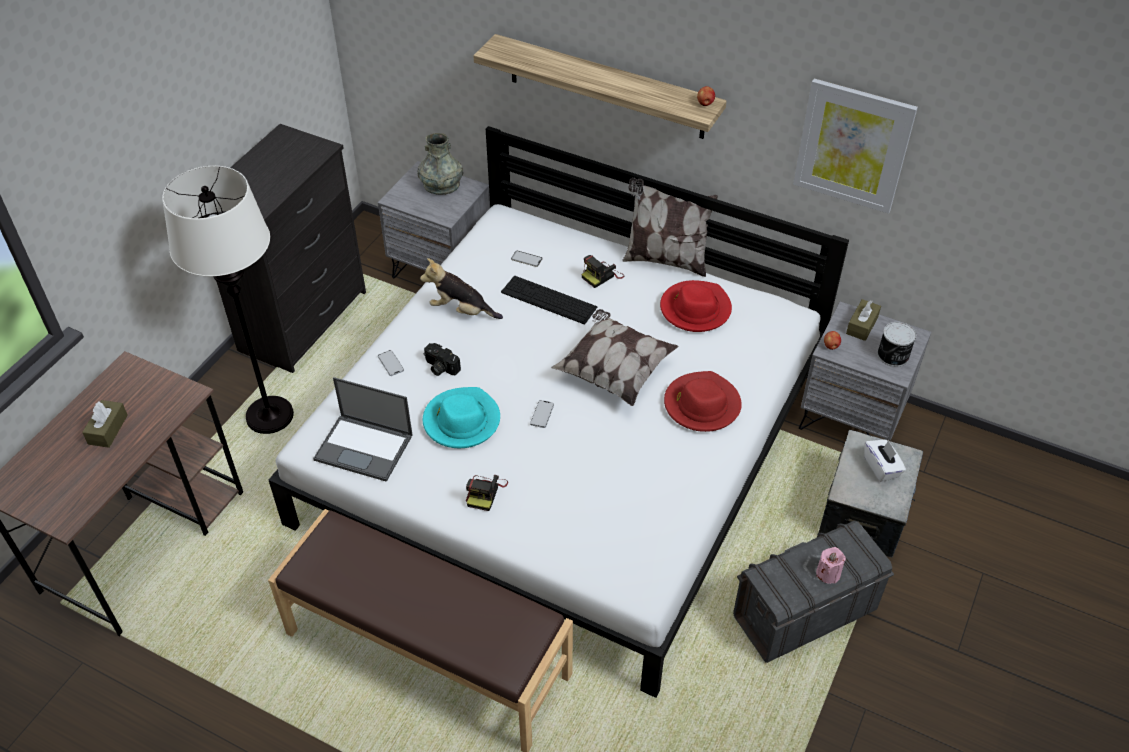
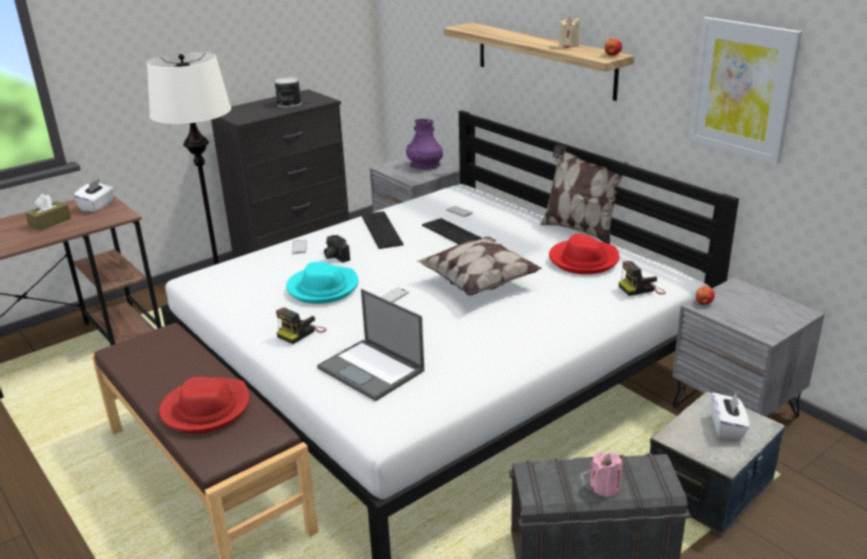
camera: 25 degrees right, 20 degrees down
laptop [313,377,413,482] -> laptop moved to [317,289,424,401]
grey vase [417,133,463,195] -> purple vase [406,119,443,169]
plush toy [420,258,503,319] -> keyboard [361,211,404,249]
camera [581,255,624,288] -> camera moved to [619,261,666,296]
red hat [664,371,742,432] -> red hat moved to [159,376,250,434]
brown tissue box [846,299,881,341] -> none
can [877,322,916,367] -> can moved to [274,77,301,108]
none -> white tissue box [73,178,114,212]
none -> beige candle [559,16,579,48]

